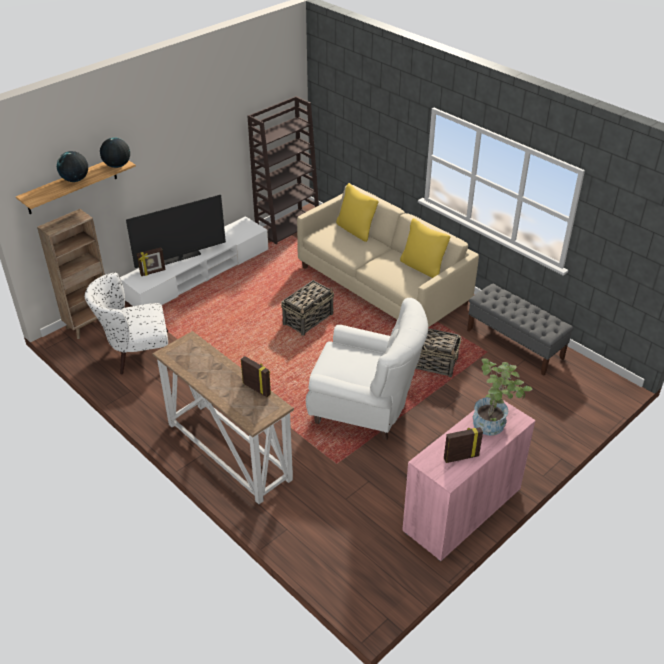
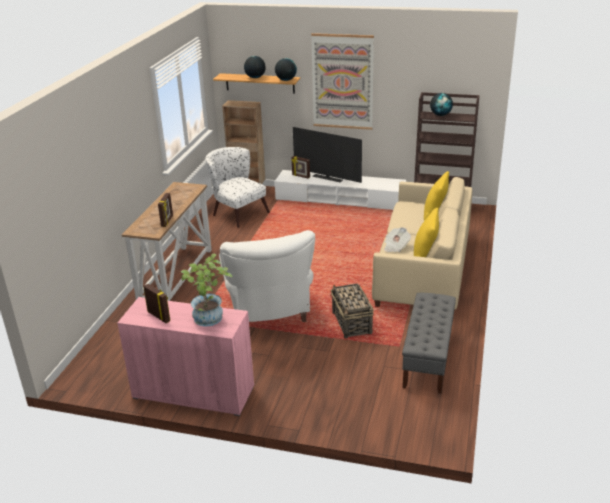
camera: 60 degrees right, 10 degrees down
basket [281,280,334,336] -> none
none -> picture [311,33,374,130]
none -> newspaper [384,227,411,252]
none -> globe [430,93,453,116]

